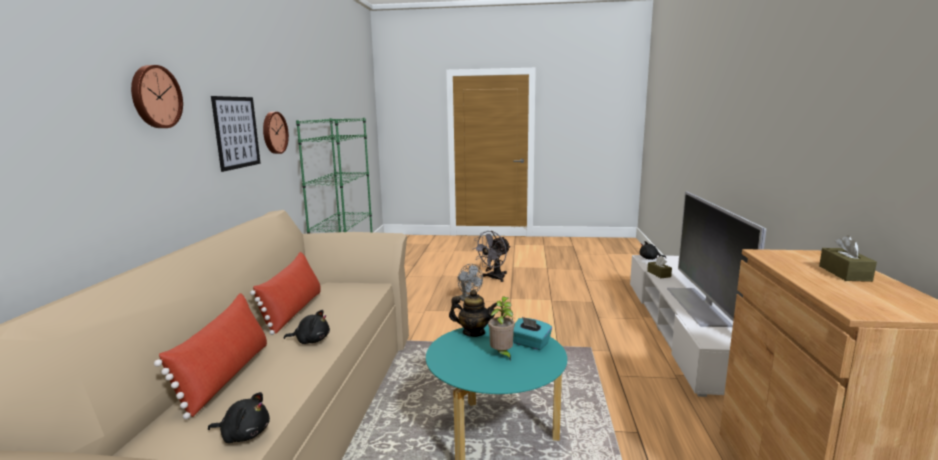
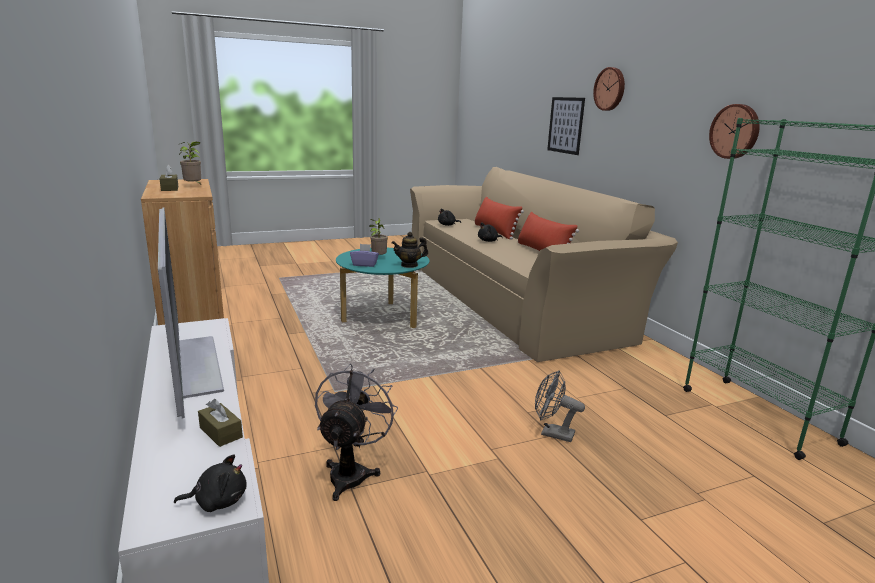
camera: 150 degrees right, 5 degrees up
picture [211,96,261,172] -> picture moved to [547,97,585,155]
grey fan [473,231,511,282] -> grey fan moved to [315,364,398,501]
turquoise tissue box [513,317,552,350] -> purple tissue box [350,244,379,267]
none -> potted plant [179,141,201,184]

